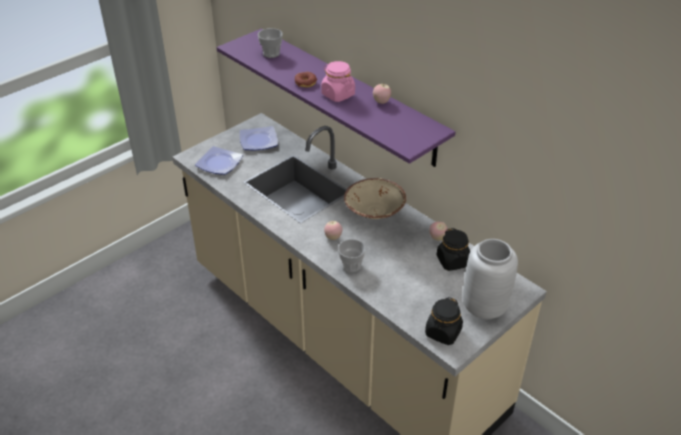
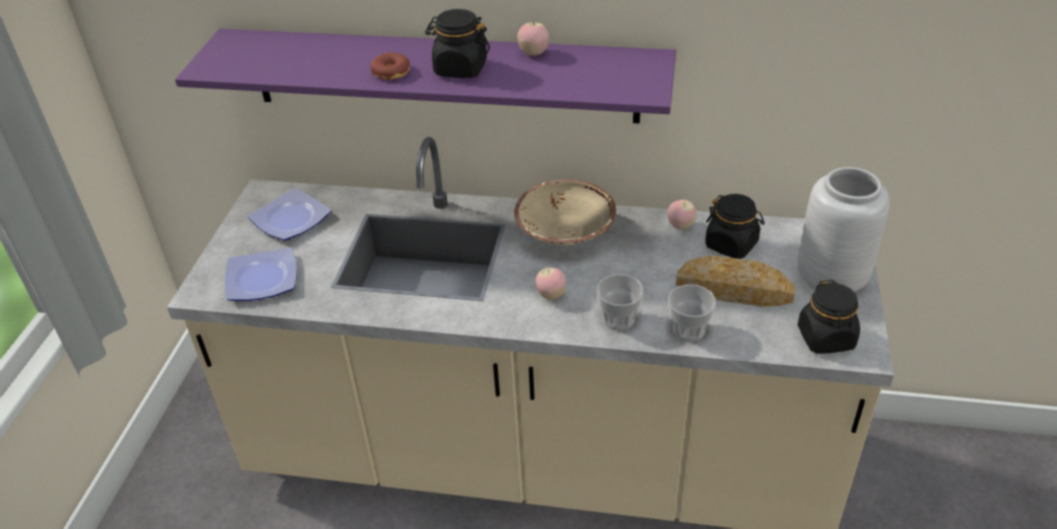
camera: 35 degrees left, 0 degrees up
cup [258,28,283,58] -> cup moved to [668,284,716,342]
pink jar [321,61,355,102] -> black jar [425,9,490,78]
none -> bread [676,255,795,307]

